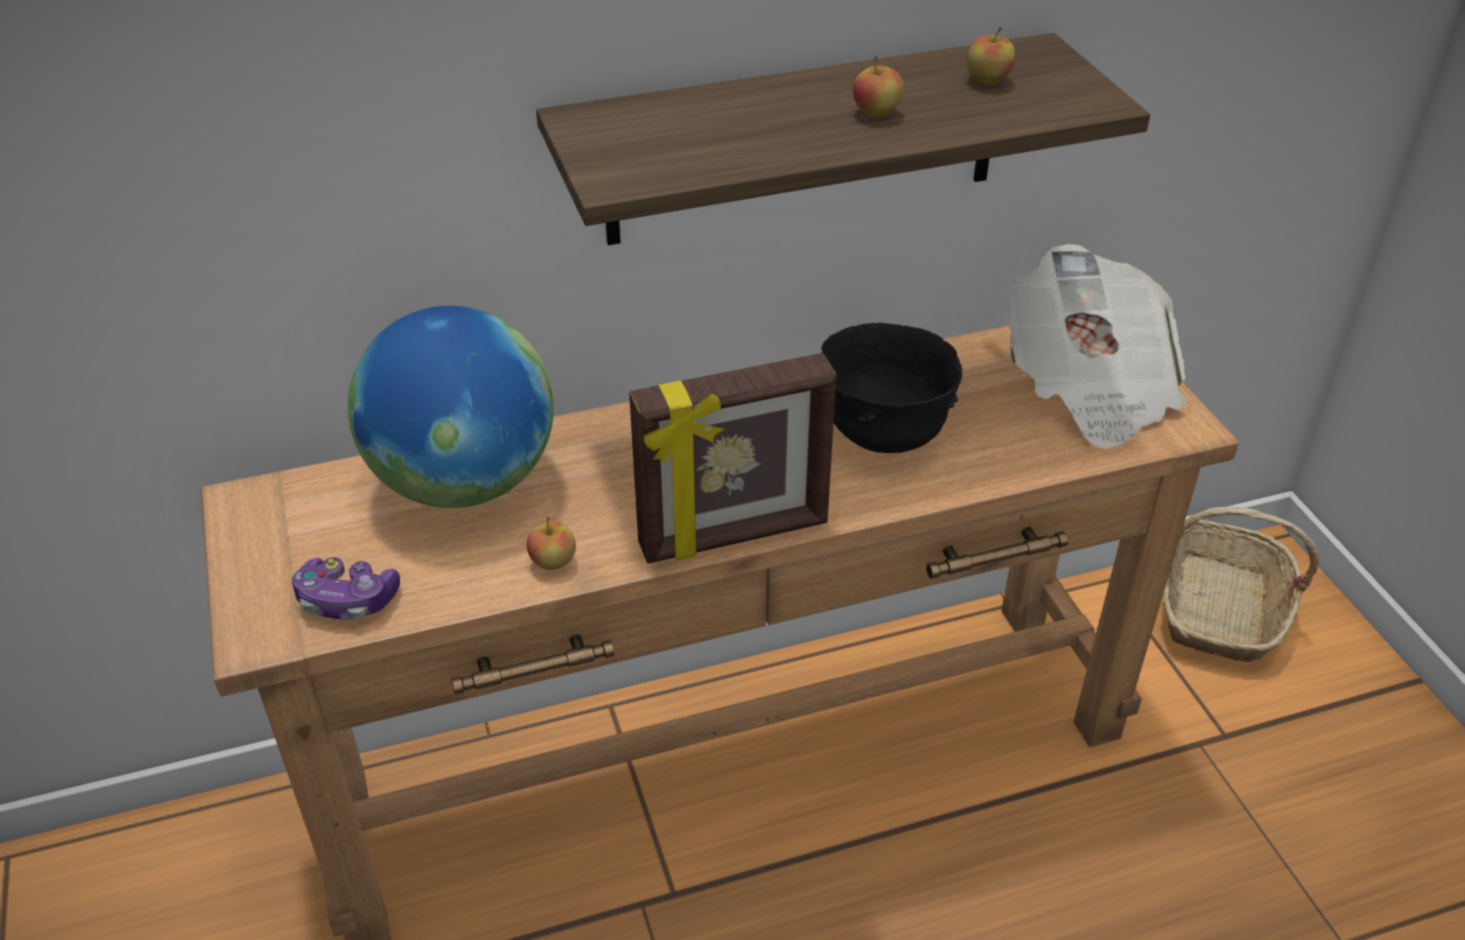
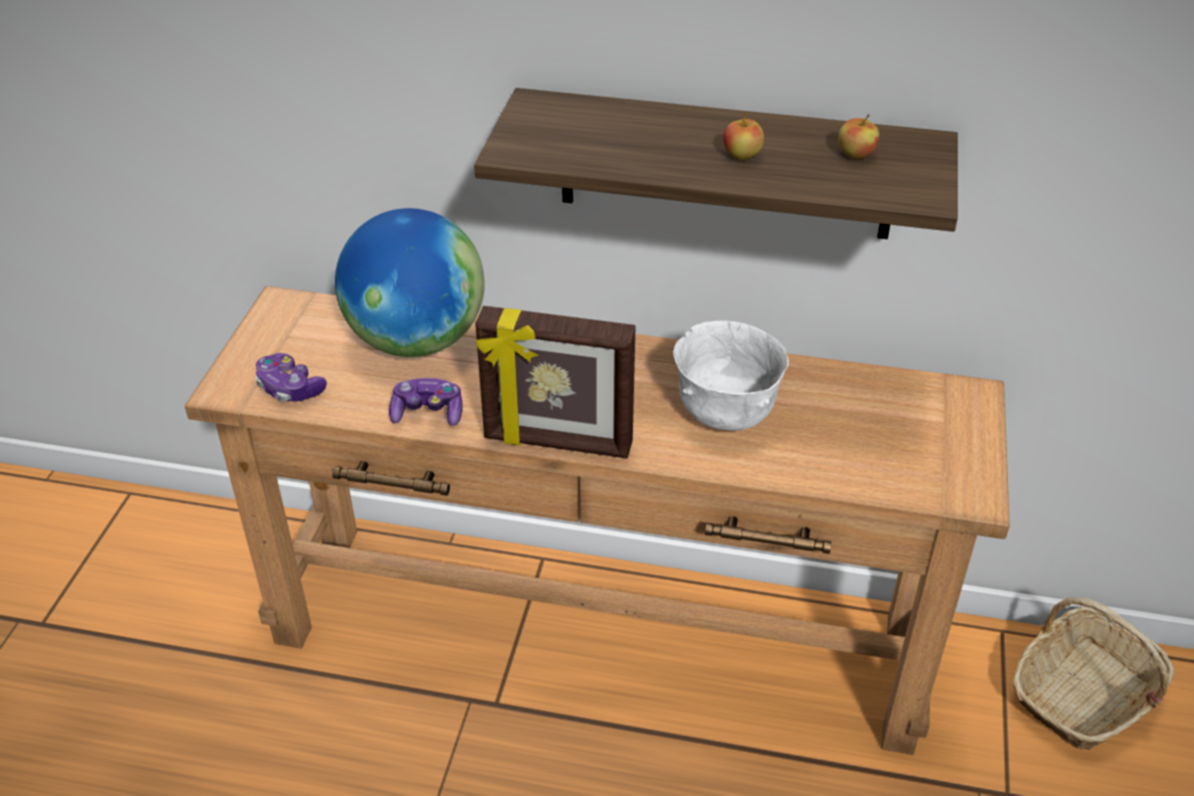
camera: 30 degrees right, 0 degrees up
apple [527,517,576,570] -> game controller [389,378,463,426]
black bowl [821,323,962,453] -> white bowl [673,320,789,431]
newspaper [1008,244,1187,450] -> none

